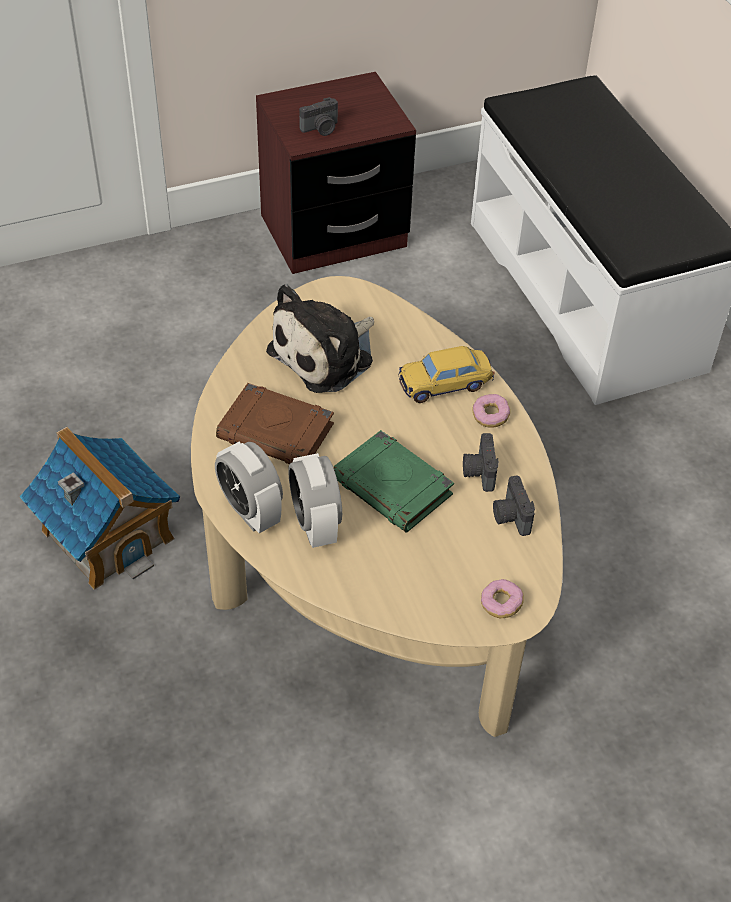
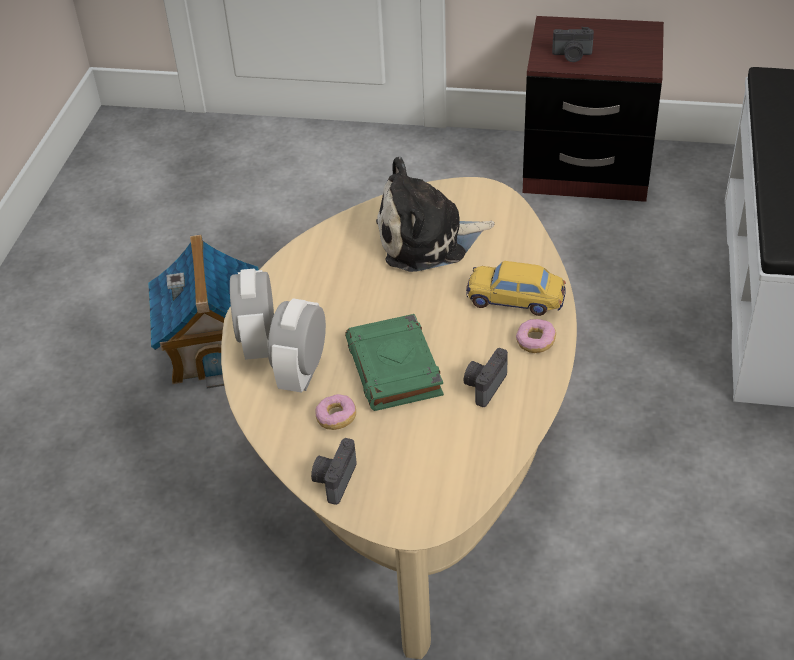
camera: 35 degrees right, 5 degrees down
brown book [216,383,334,464] -> none
donut [481,579,524,618] -> donut moved to [315,394,356,430]
camera [493,476,535,536] -> camera moved to [311,438,357,505]

